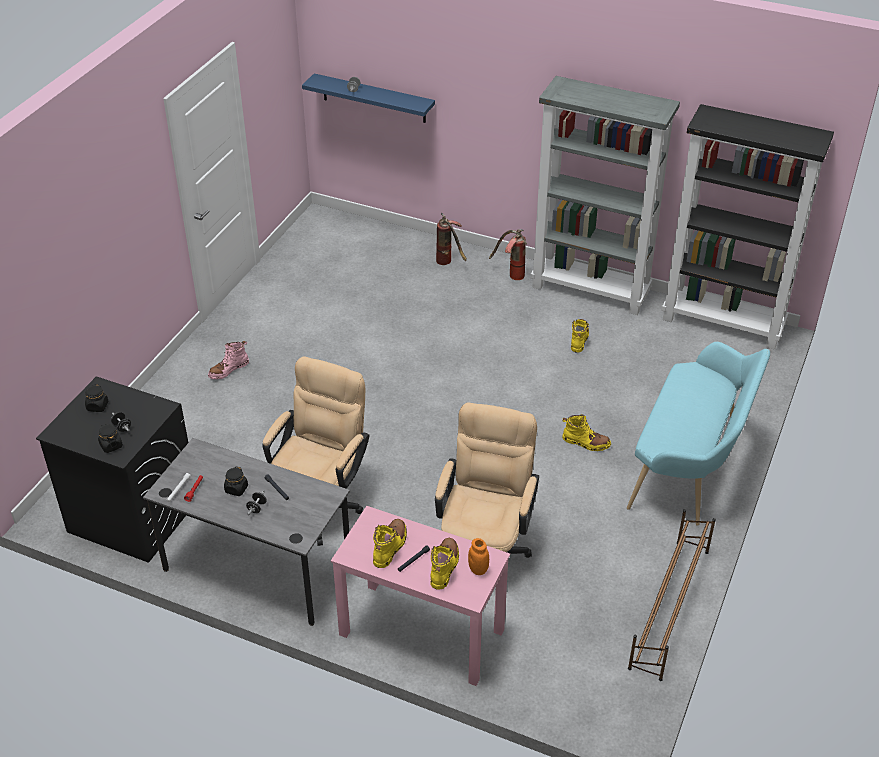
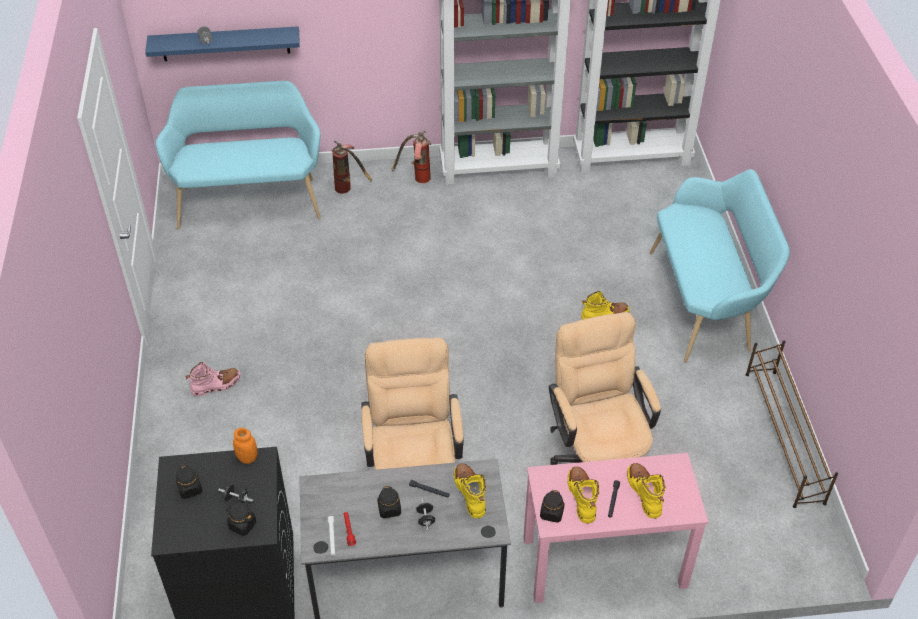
camera: 30 degrees left, 5 degrees up
pink boot [208,341,249,379] -> pink boot turned 135 degrees counterclockwise [185,362,241,397]
orange jar [468,538,489,575] -> orange jar moved to [233,428,258,464]
yellow boot [571,319,589,353] -> yellow boot moved to [454,463,486,518]
none -> turquoise bench [155,81,321,230]
none -> black jar [540,490,565,523]

